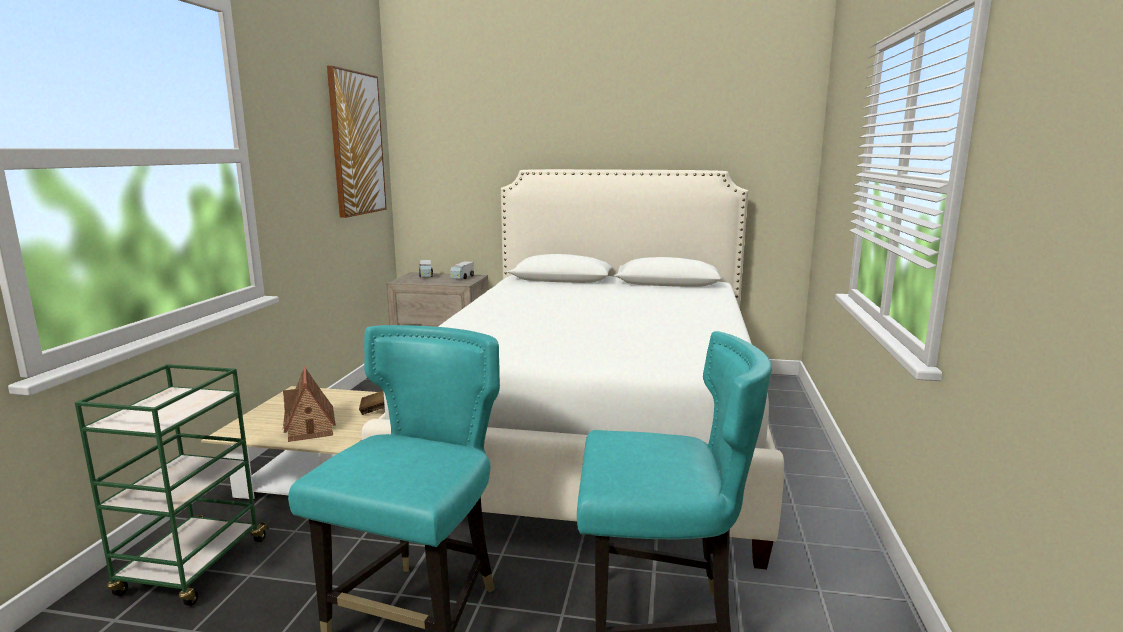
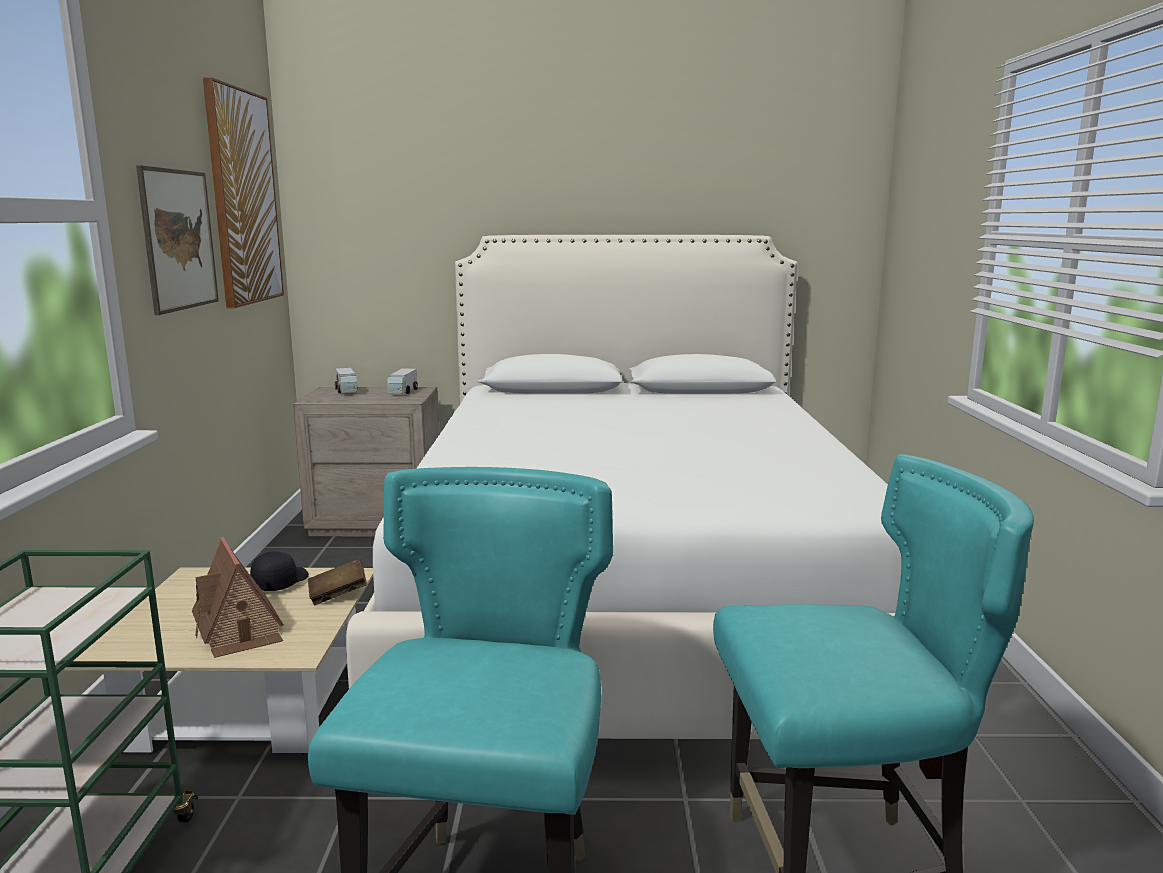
camera: 10 degrees left, 0 degrees up
none -> picture [136,165,219,315]
none -> black cap [250,551,309,591]

